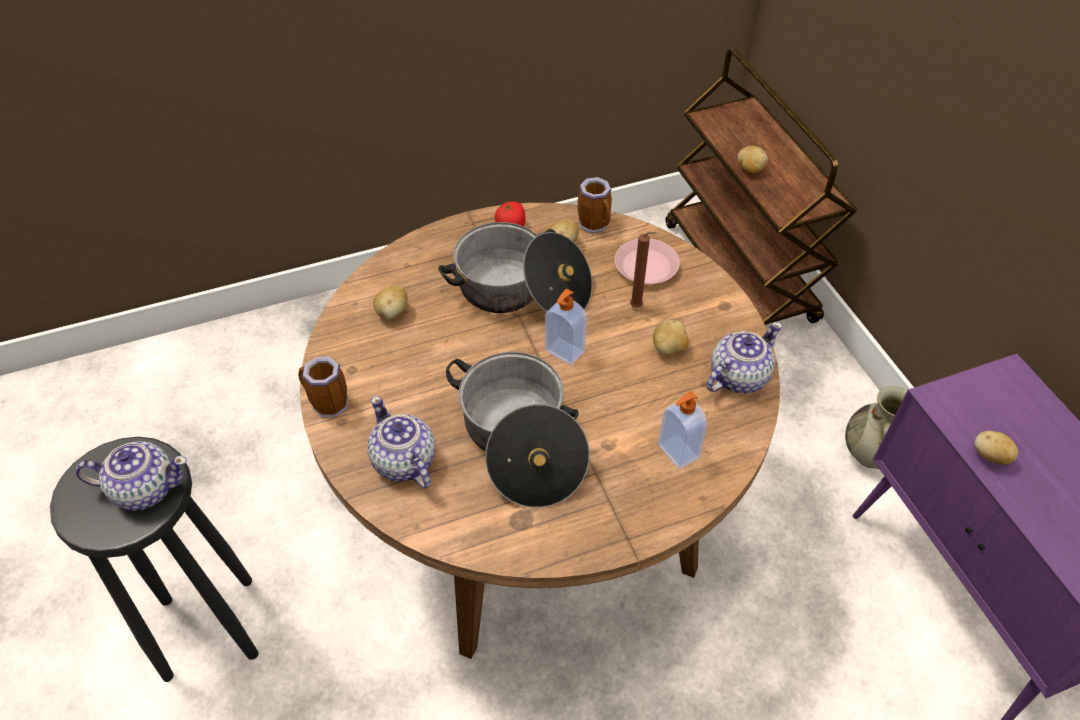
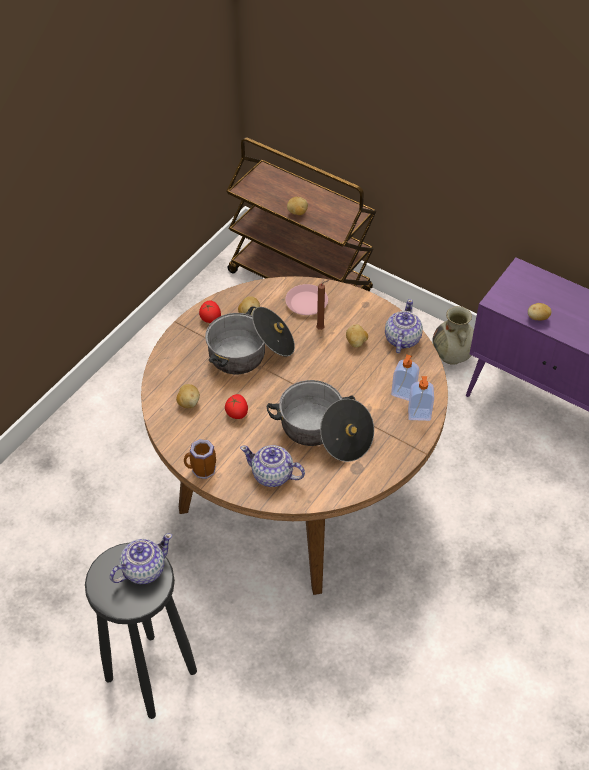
camera: 35 degrees left, 0 degrees up
soap dispenser [545,289,587,365] -> soap dispenser moved to [408,376,434,421]
mug [577,177,612,233] -> none
none -> tomato [225,394,248,419]

